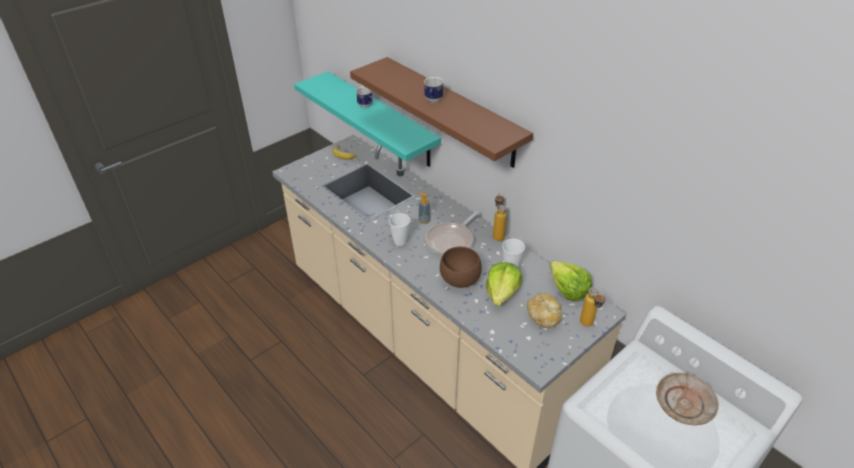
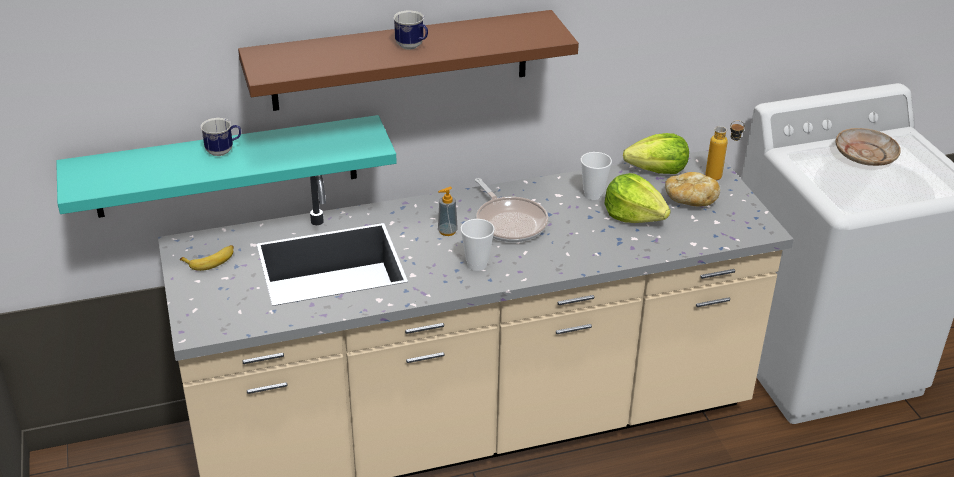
camera: 65 degrees left, 5 degrees down
brown bowl [440,247,482,288] -> none
bottle [493,194,507,241] -> none

